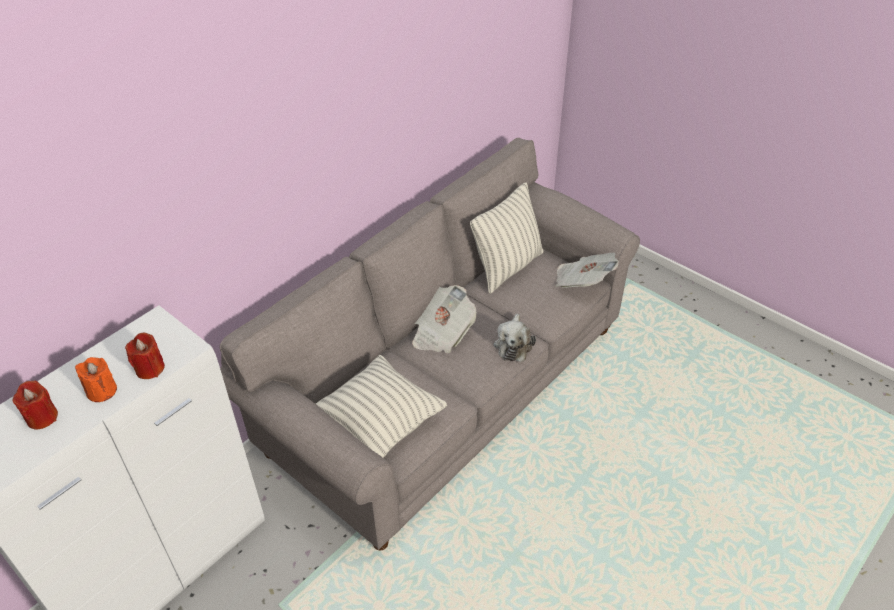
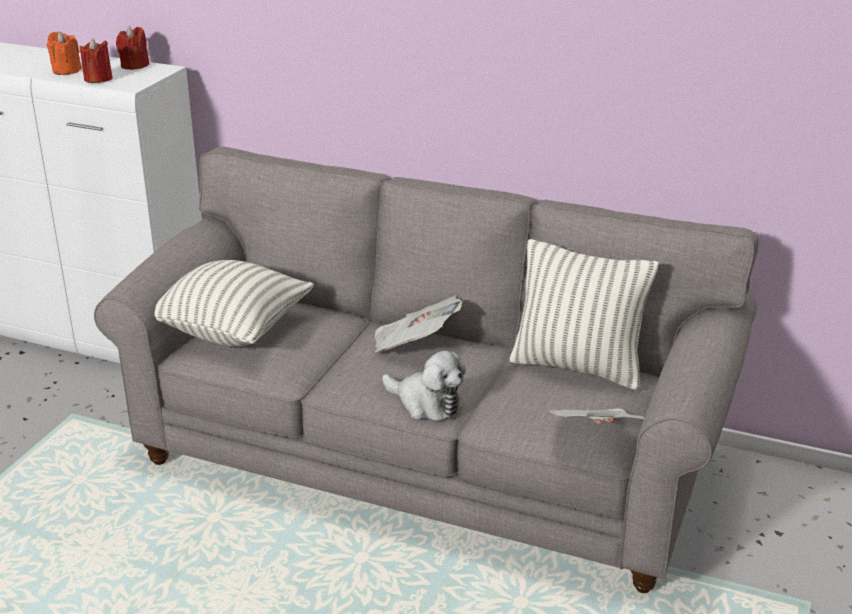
camera: 70 degrees right, 15 degrees down
red candle [13,381,58,430] -> red candle moved to [116,26,149,70]
plush toy [494,313,536,362] -> plush toy turned 135 degrees counterclockwise [382,351,466,421]

